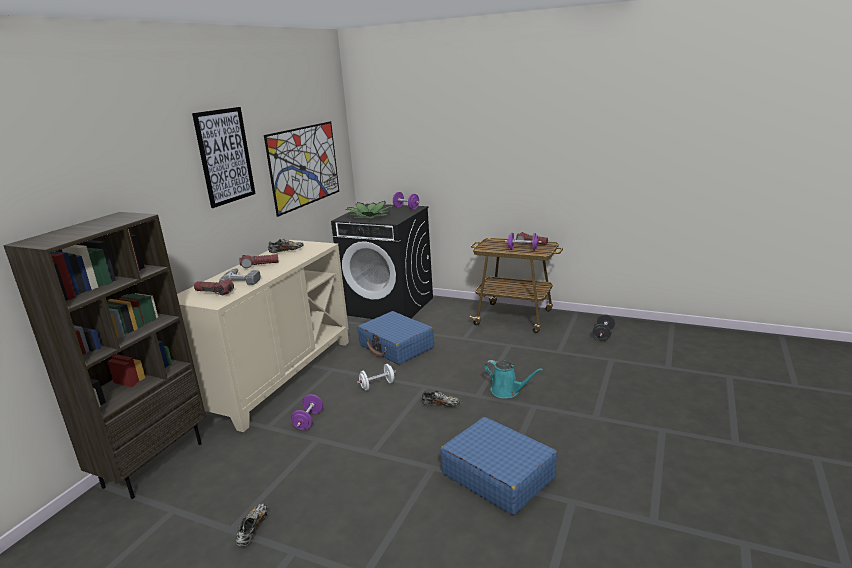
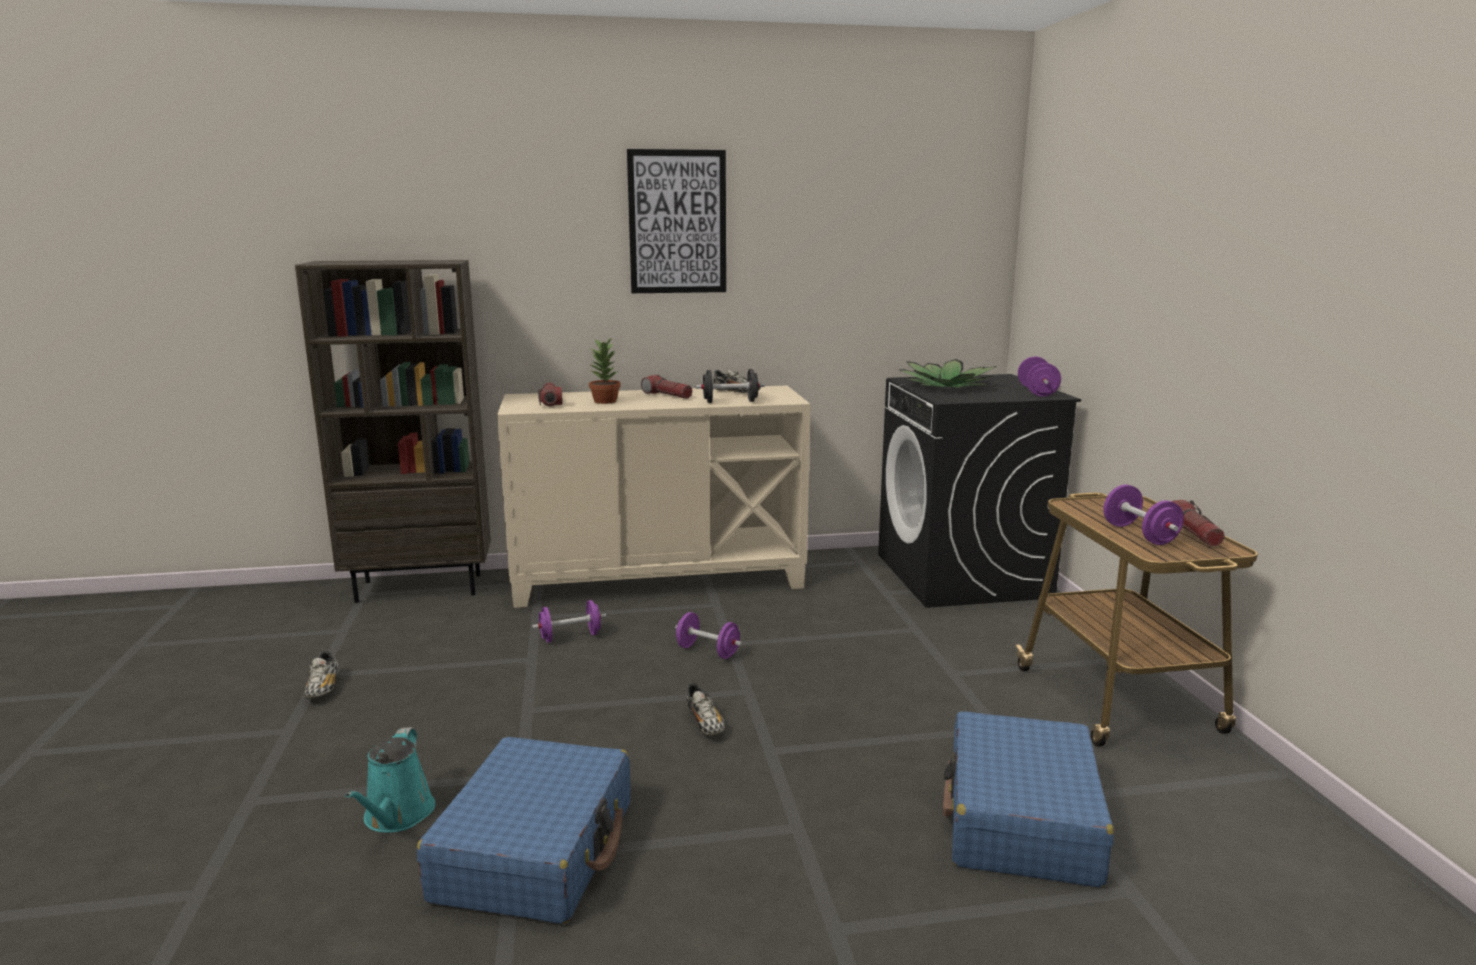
camera: 55 degrees right, 5 degrees down
power drill [219,268,261,285] -> potted plant [589,338,621,404]
shoe [236,503,268,547] -> shoe turned 105 degrees clockwise [303,651,340,699]
picture [264,121,339,217] -> none
blue suitcase [357,311,434,365] -> blue suitcase moved to [943,711,1114,888]
white dumbbell [357,364,396,391] -> purple dumbbell [675,612,742,659]
turquoise watering can [484,360,543,398] -> turquoise watering can moved to [345,727,435,833]
black dumbbell [593,315,615,341] -> black dumbbell moved to [696,369,765,403]

